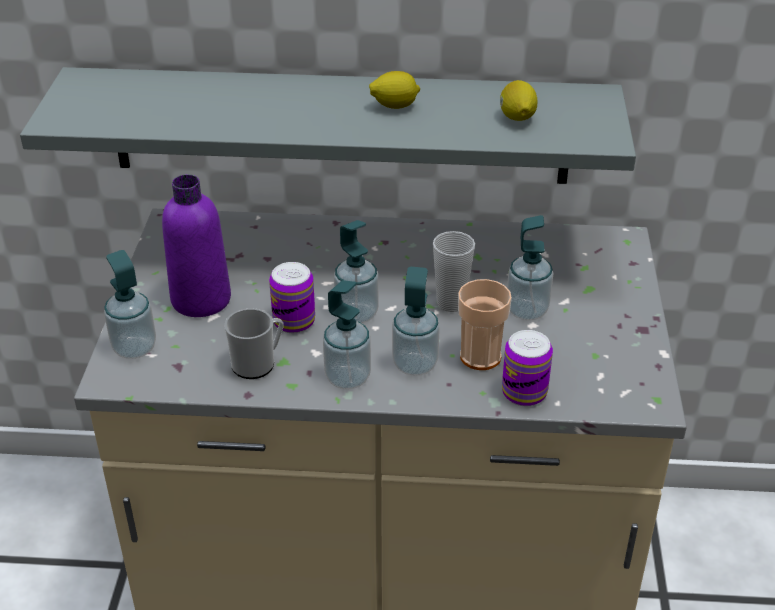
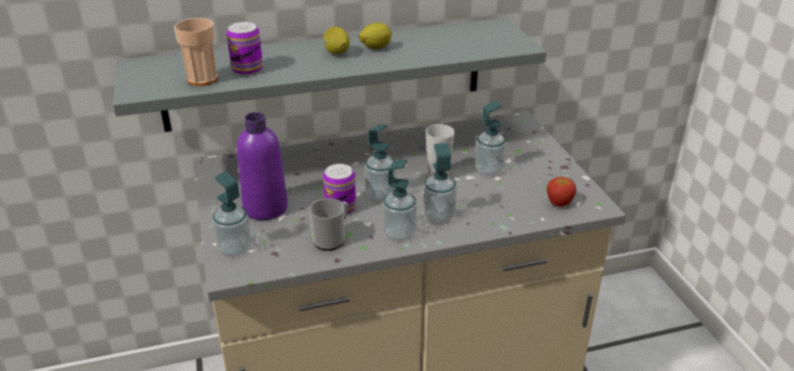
camera: 20 degrees left, 5 degrees down
cup [458,279,512,370] -> cup moved to [174,18,218,86]
lemon [500,80,537,121] -> lemon moved to [323,27,350,54]
can [502,330,553,407] -> can moved to [227,22,263,75]
none -> apple [547,177,576,207]

